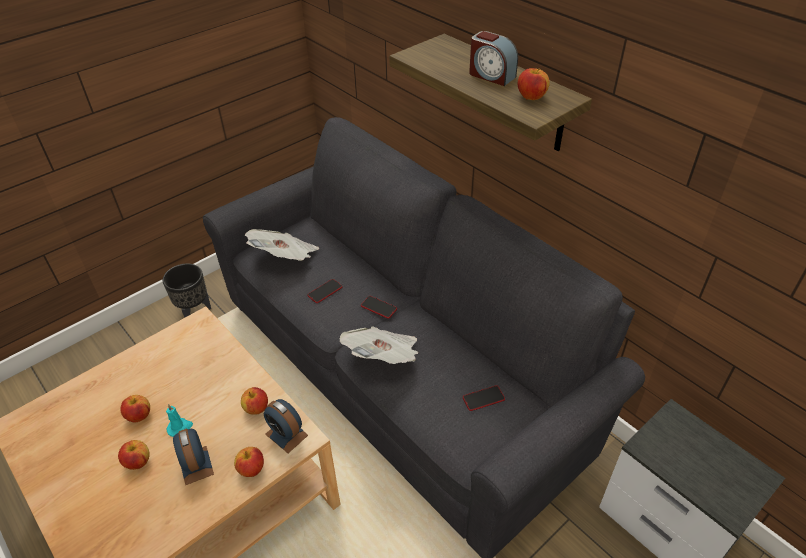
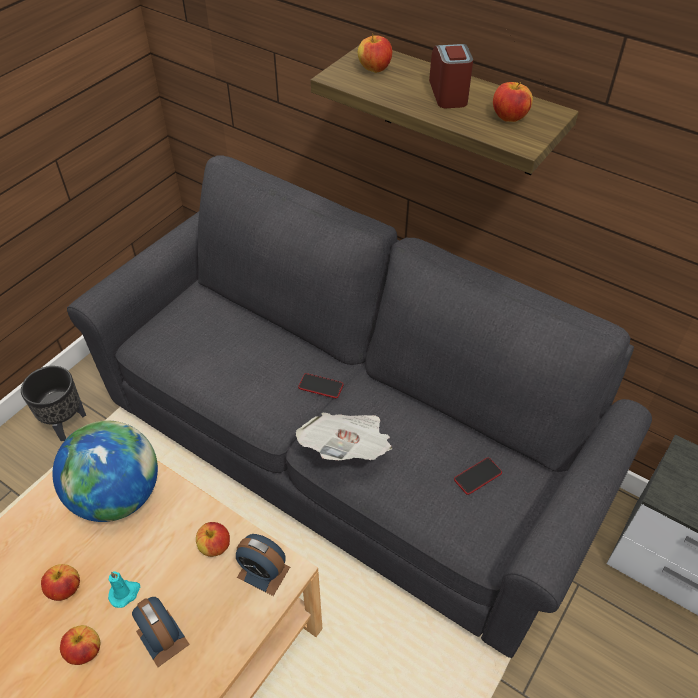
camera: 15 degrees left, 5 degrees up
apple [234,447,264,477] -> apple moved to [358,34,392,73]
newspaper [245,229,319,261] -> none
phone [307,279,342,303] -> none
alarm clock [469,31,518,86] -> alarm clock turned 120 degrees counterclockwise [429,44,473,108]
none -> globe [52,421,158,522]

